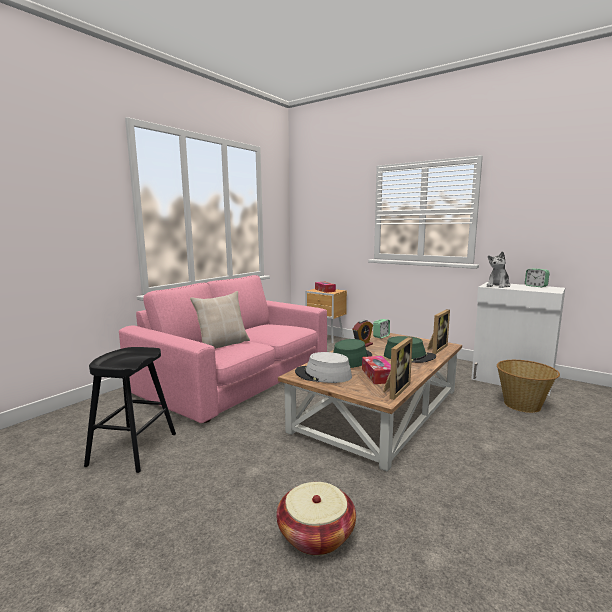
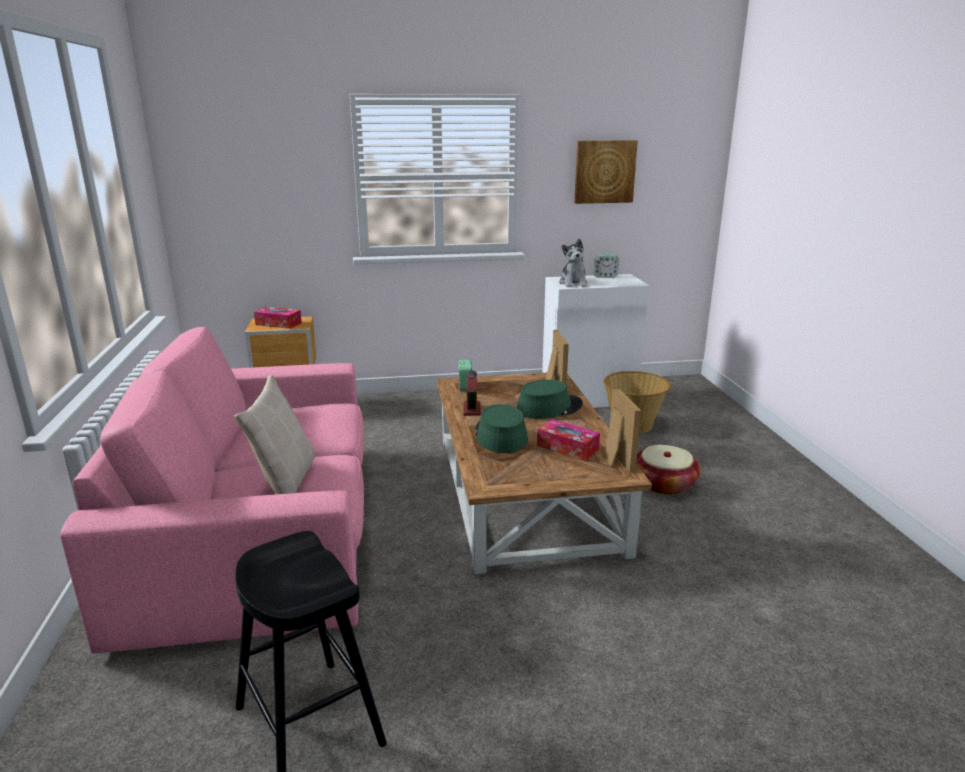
camera: 45 degrees left, 10 degrees up
basket [276,482,356,556] -> basket moved to [636,445,701,495]
grey hat [295,352,352,383] -> none
none -> picture [574,140,638,204]

